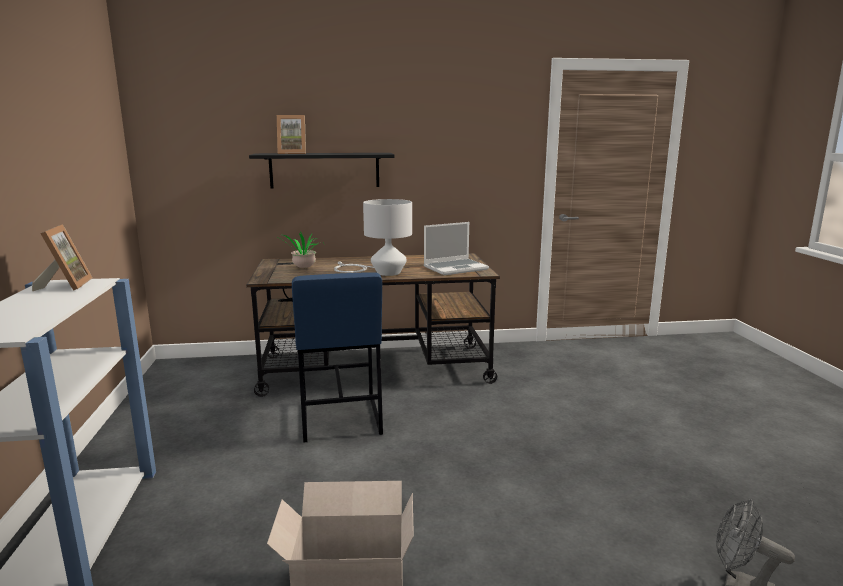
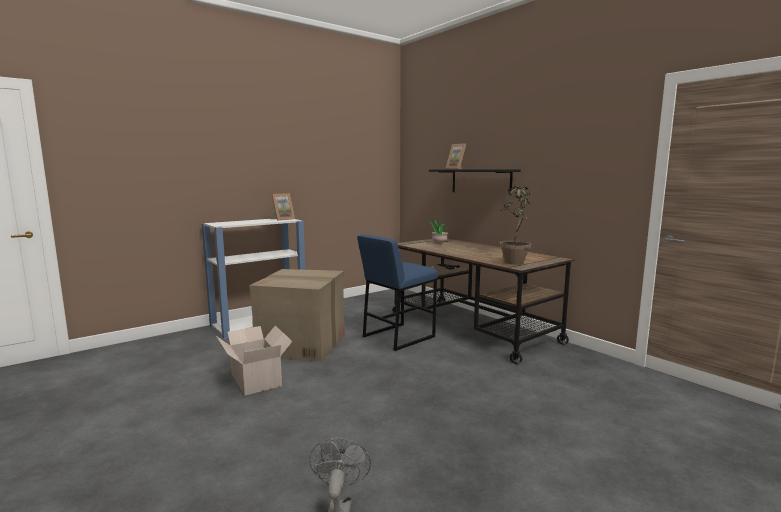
camera: 60 degrees right, 5 degrees down
white table lamp [334,199,412,276] -> none
laptop [424,222,489,275] -> potted plant [499,186,531,265]
none -> cardboard box [249,269,345,362]

